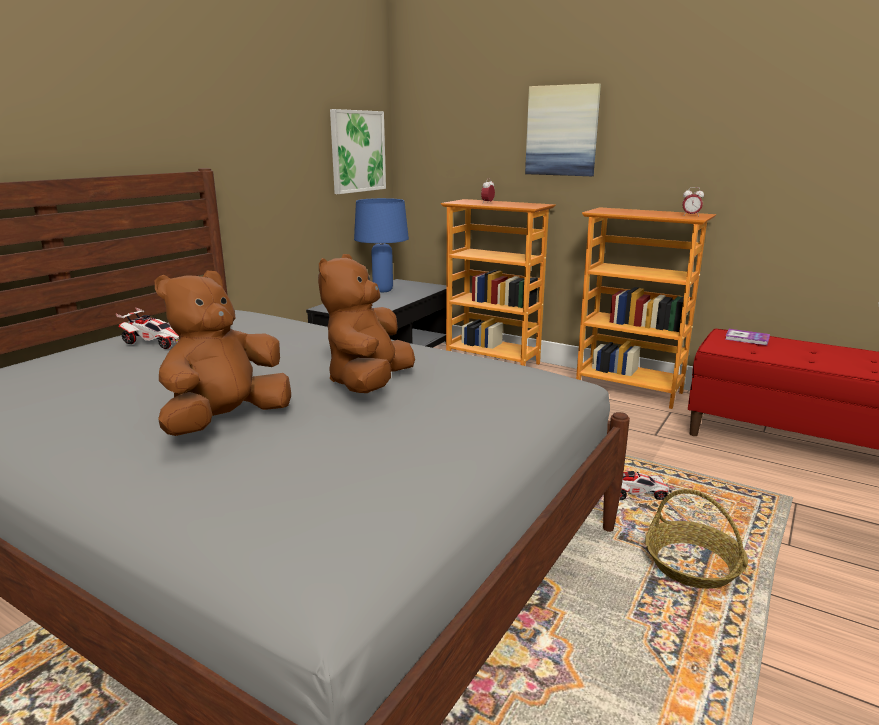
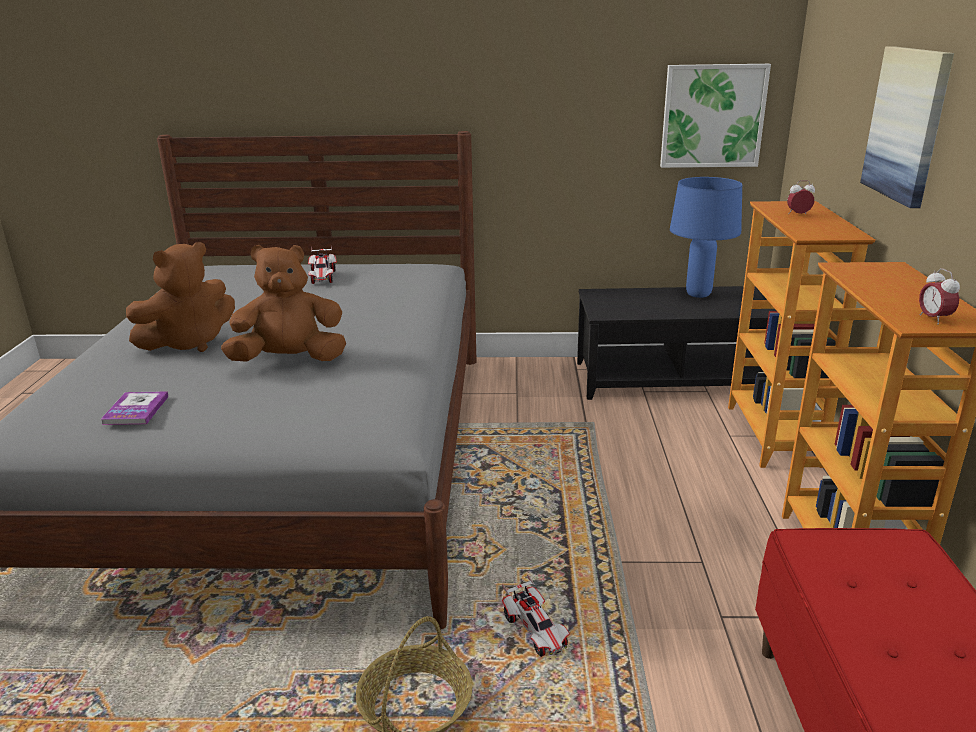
camera: 60 degrees right, 5 degrees up
brown plush toy [155,271,291,436] -> brown plush toy turned 135 degrees clockwise [126,242,235,352]
book [725,329,770,345] -> book moved to [100,391,169,425]

